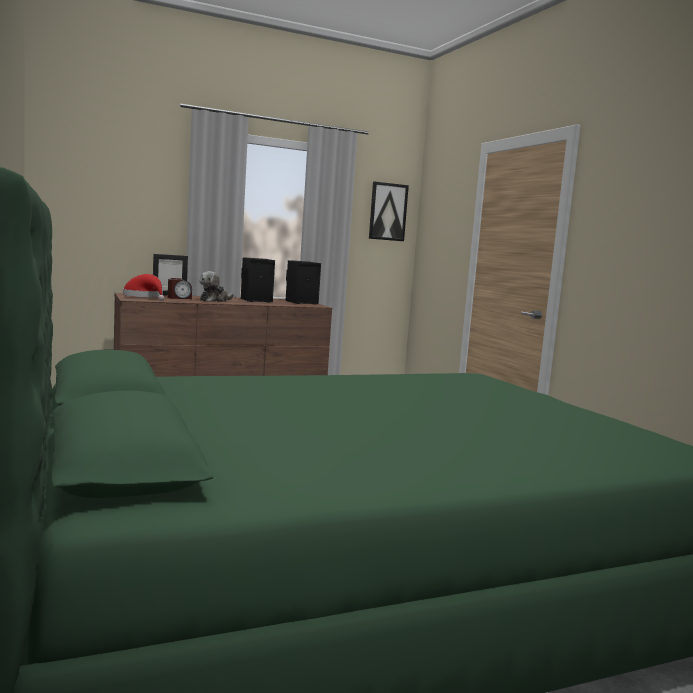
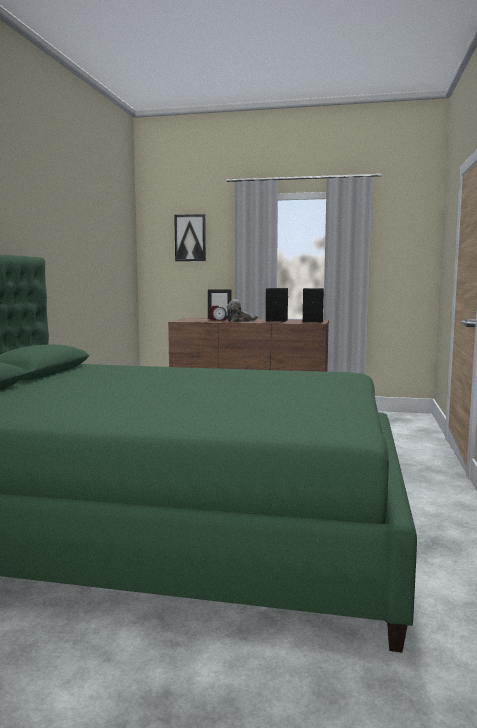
camera: 35 degrees right, 0 degrees up
red hat [123,274,164,301] -> none
picture [369,181,409,241] -> picture moved to [174,214,206,261]

